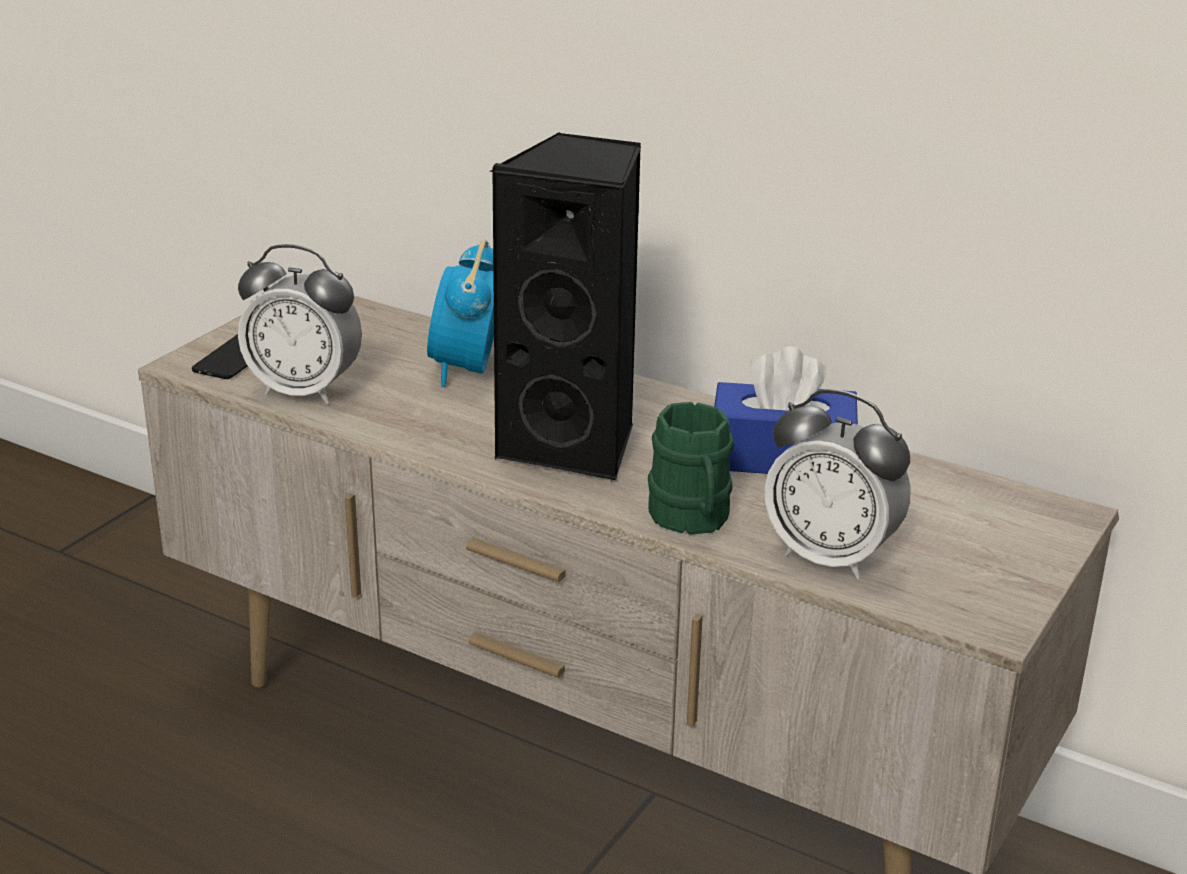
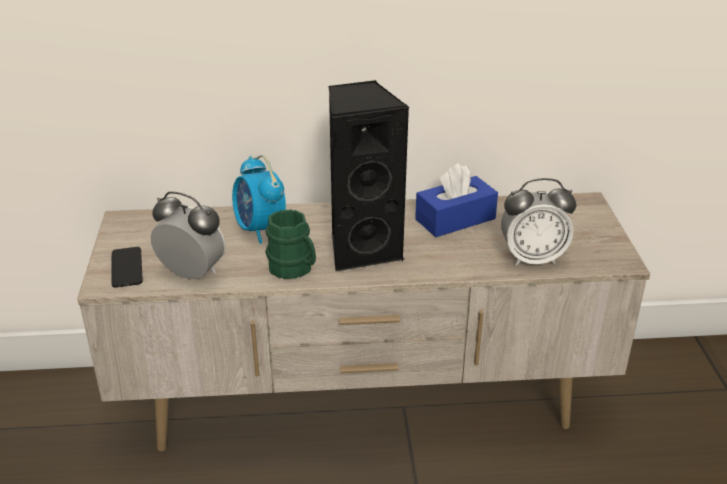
camera: 35 degrees left, 5 degrees up
alarm clock [238,244,362,404] -> alarm clock turned 135 degrees counterclockwise [151,191,226,280]
green mug [648,402,734,535] -> green mug moved to [266,210,316,279]

